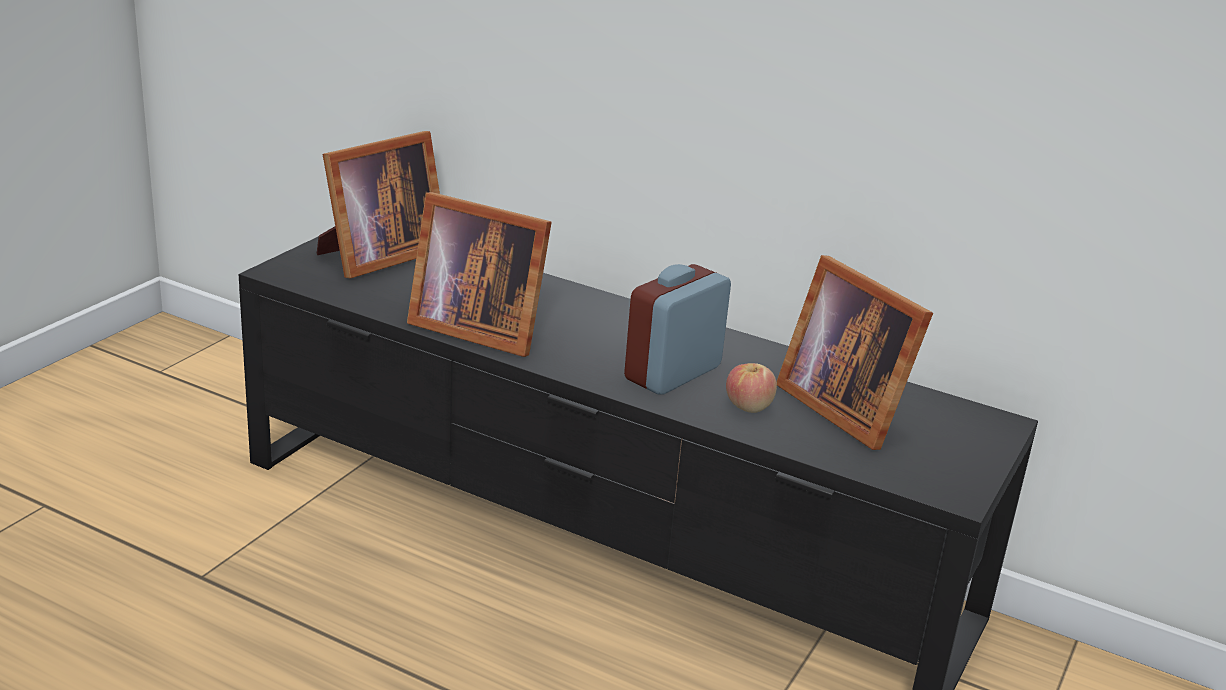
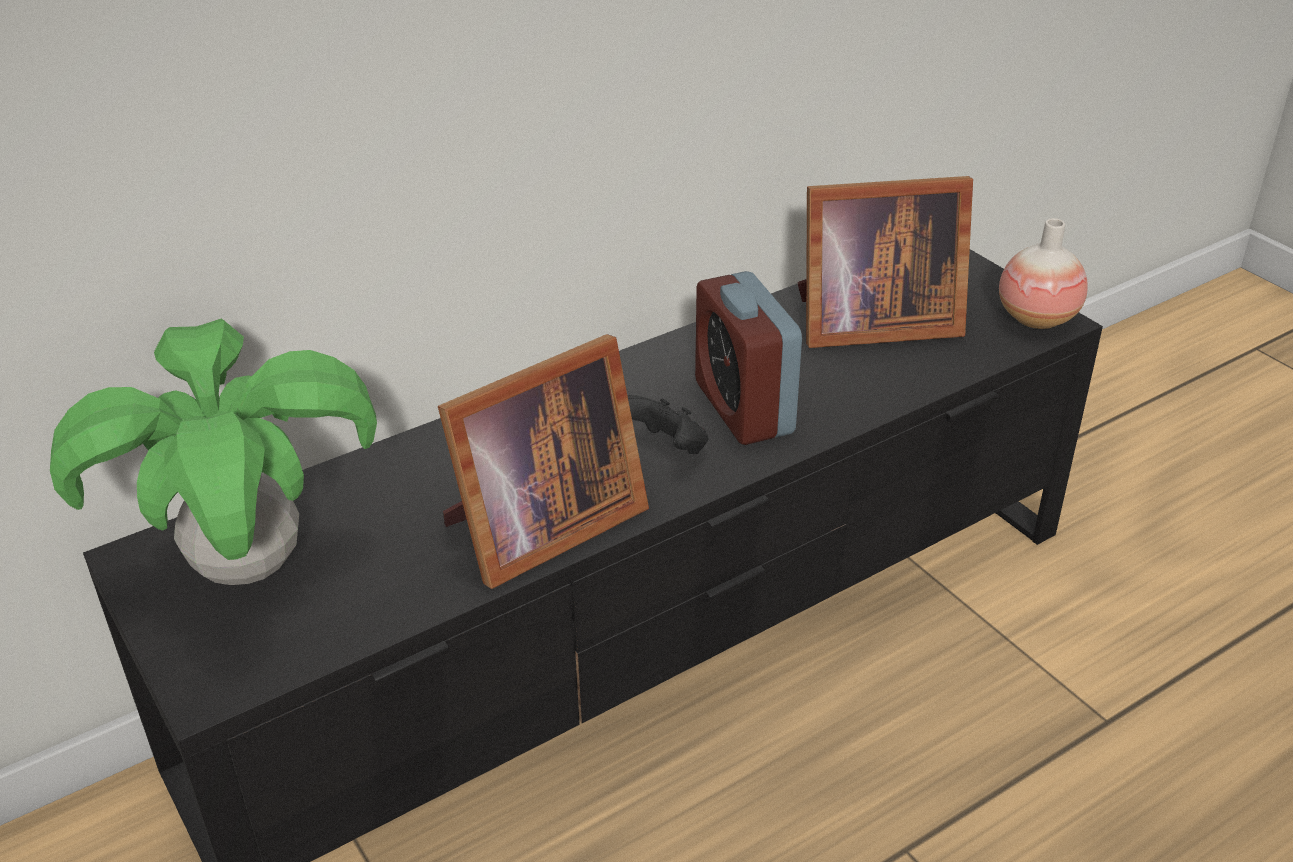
camera: 60 degrees left, 10 degrees up
picture frame [317,131,440,279] -> potted plant [50,318,377,585]
apple [726,363,777,413] -> none
none -> black game controller [627,395,708,454]
none -> vase [999,218,1088,329]

